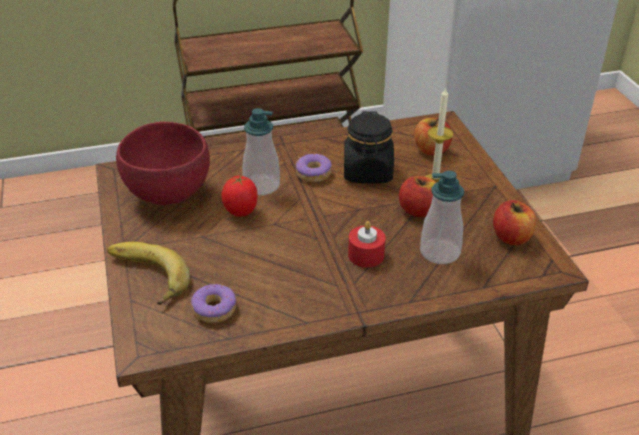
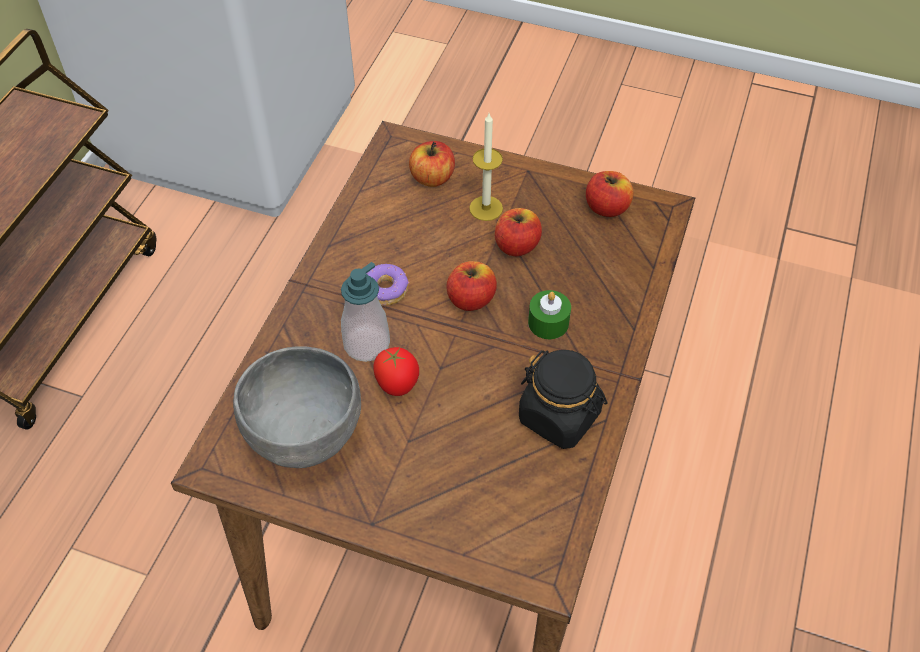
camera: 55 degrees left, 15 degrees up
banana [107,242,190,305] -> none
red bowl [116,122,210,205] -> grey bowl [233,346,361,468]
donut [191,284,236,323] -> none
black jar [344,111,394,183] -> black jar moved to [519,350,608,449]
red candle [348,221,386,267] -> green candle [528,290,571,339]
soap dispenser [420,170,464,264] -> none
none -> apple [446,261,497,311]

